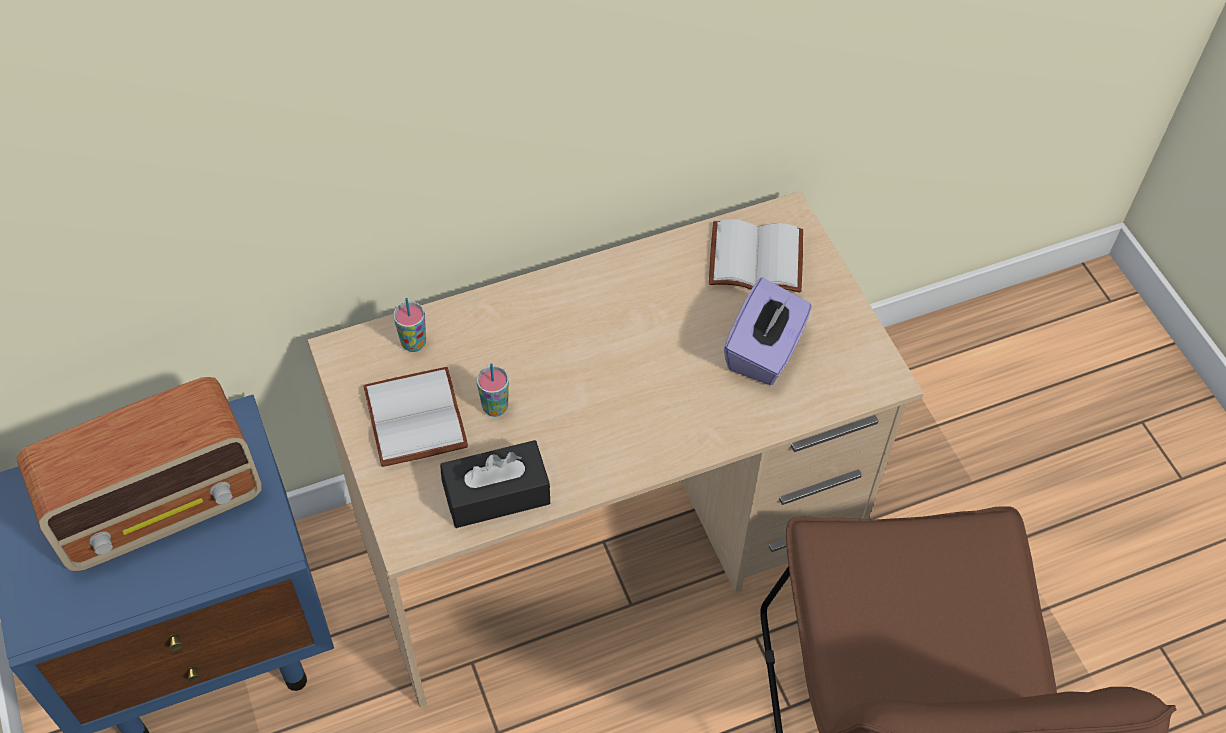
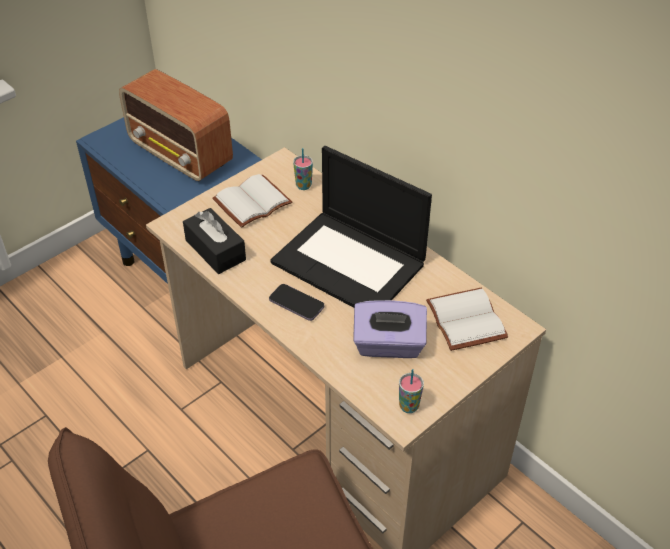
camera: 70 degrees right, 10 degrees down
cup [477,363,509,417] -> cup moved to [399,369,424,413]
none -> phone [269,284,324,321]
none -> laptop [270,146,432,308]

